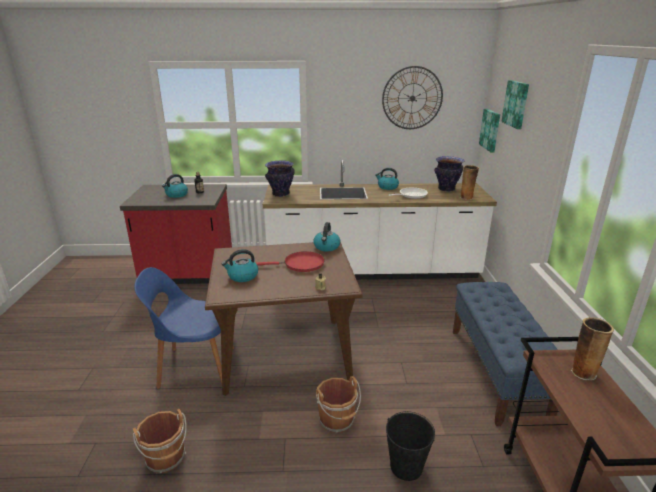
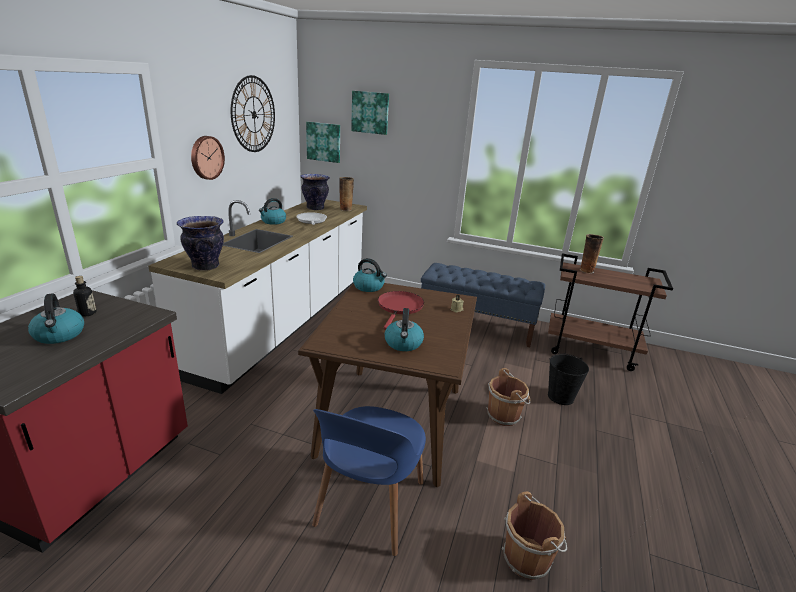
camera: 70 degrees left, 0 degrees up
none -> wall clock [191,136,225,180]

